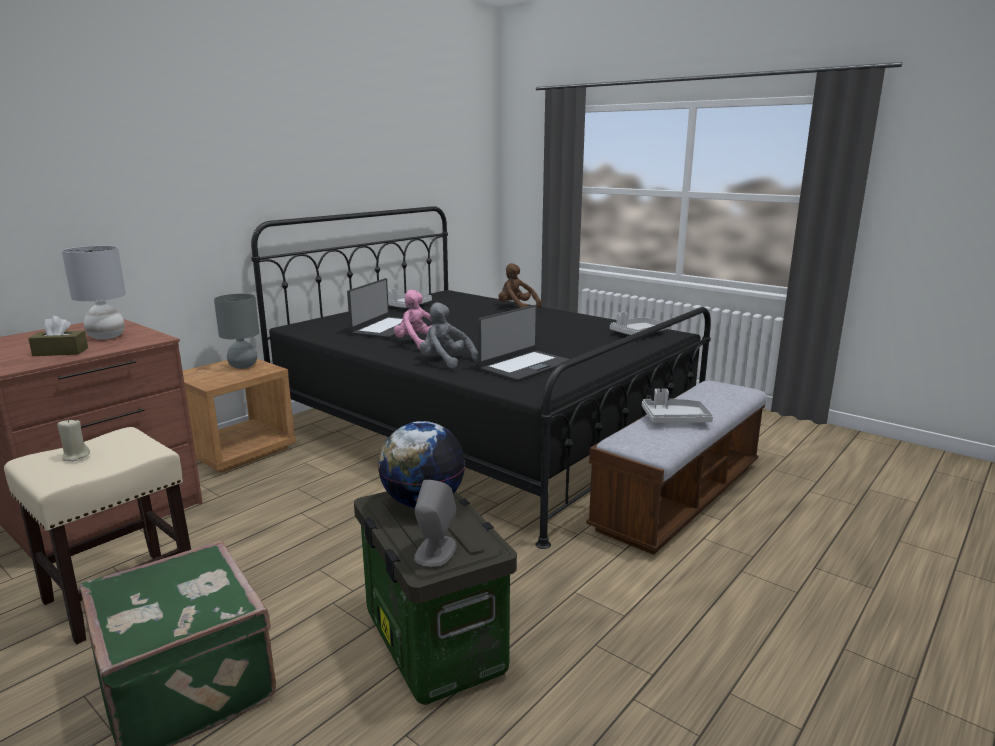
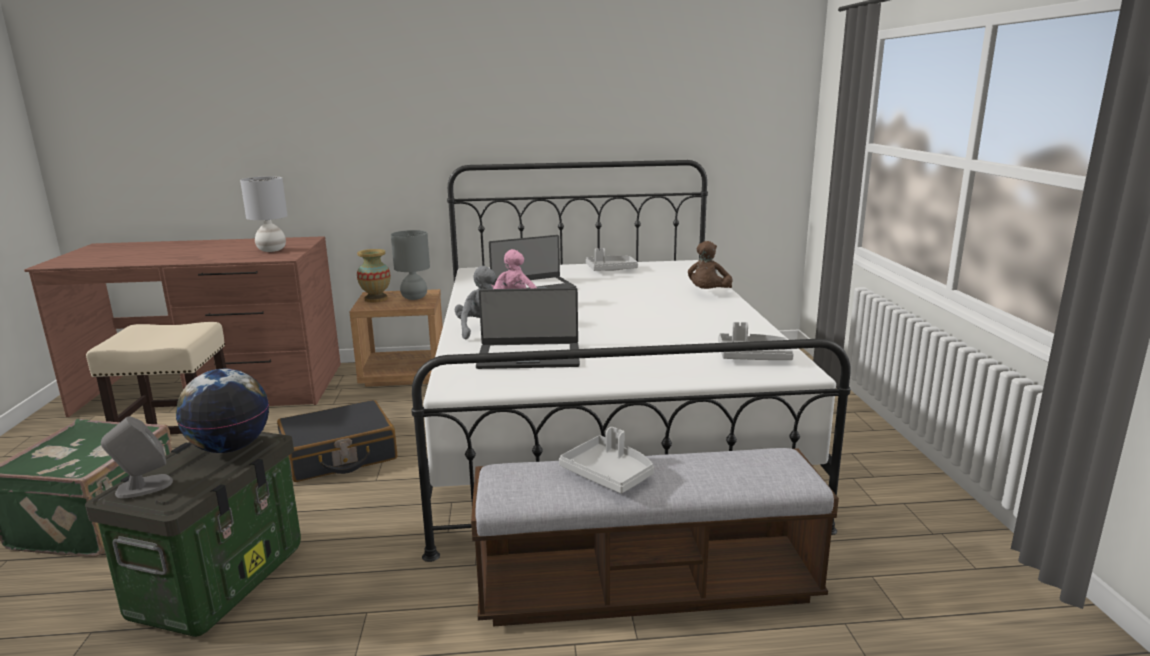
camera: 45 degrees right, 0 degrees up
brown tissue box [28,316,88,356] -> none
beige candle [57,419,90,462] -> none
black bed [251,206,711,549] -> white bed [411,160,851,562]
brown plush toy [499,263,542,308] -> brown plush toy turned 150 degrees counterclockwise [688,241,733,289]
none -> black suitcase [277,400,397,482]
none -> vase [357,249,390,302]

